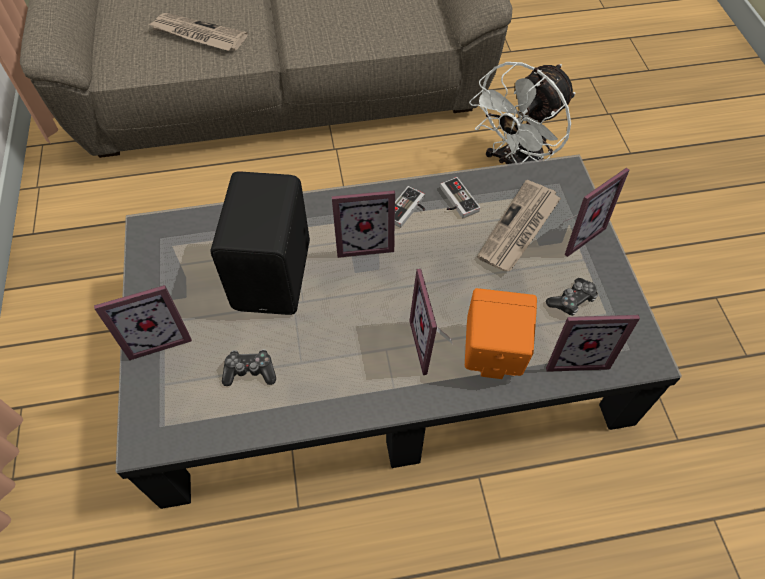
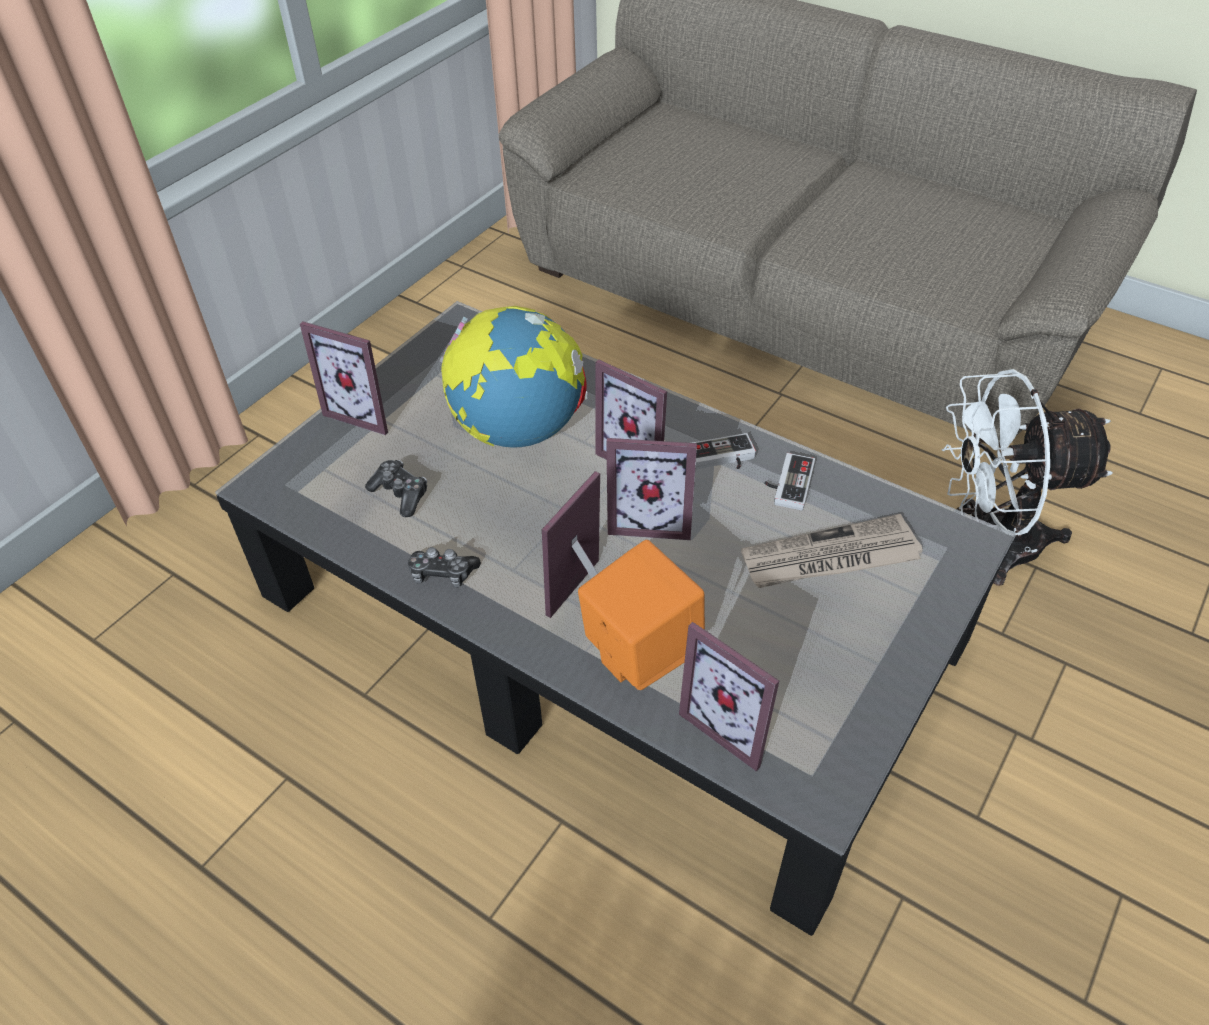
camera: 45 degrees right, 10 degrees down
newspaper [148,13,248,51] -> none
black speaker [211,171,310,315] -> globe [440,306,587,448]
game controller [546,278,598,316] -> game controller moved to [408,547,481,588]
picture frame [563,168,629,257] -> picture frame moved to [606,438,697,540]

